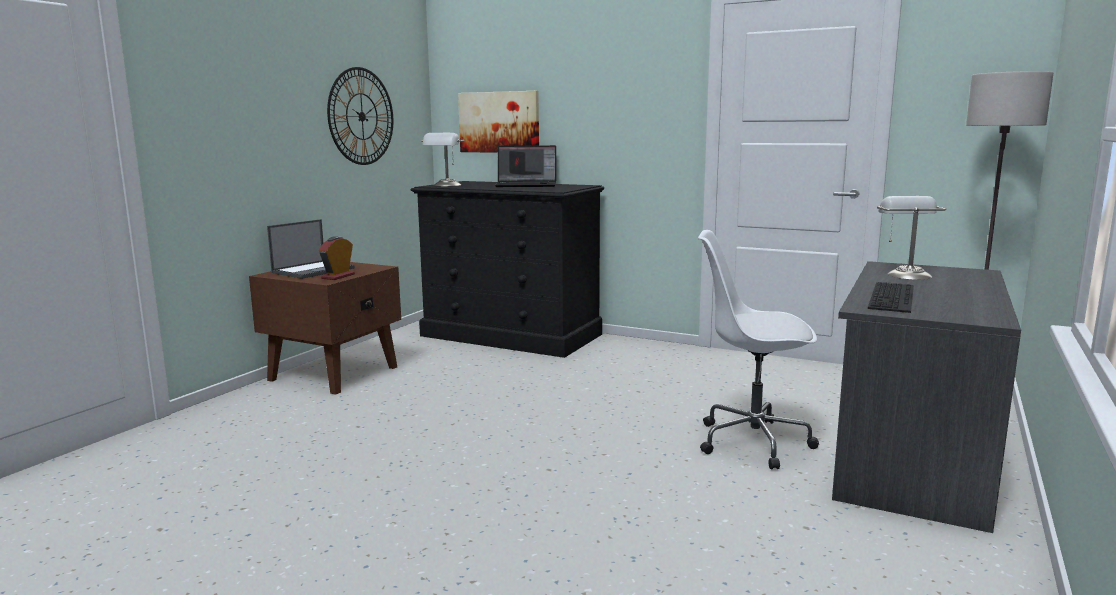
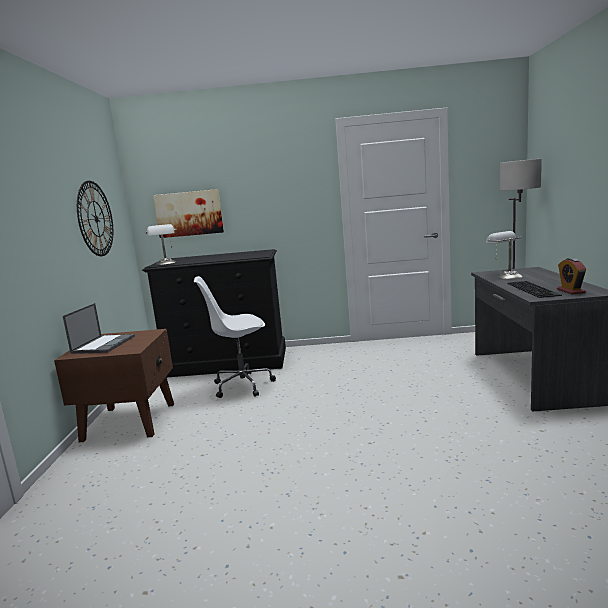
camera: 25 degrees left, 0 degrees up
alarm clock [319,236,355,280] -> alarm clock moved to [557,258,586,294]
laptop [495,145,556,187] -> none
white office chair [698,230,819,469] -> white office chair moved to [194,276,276,398]

